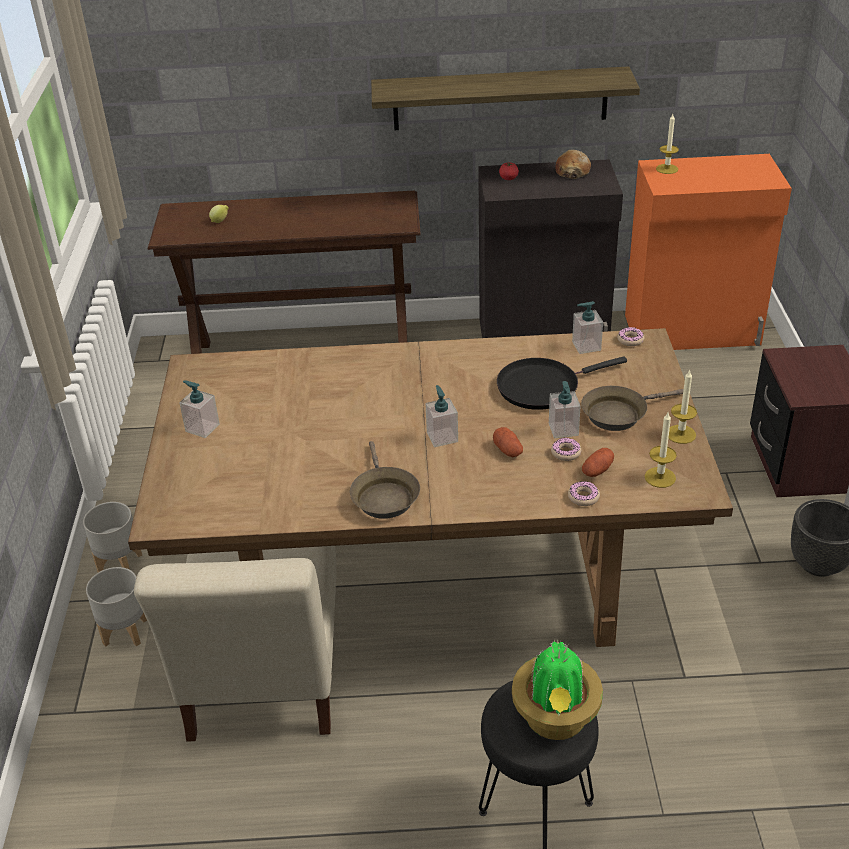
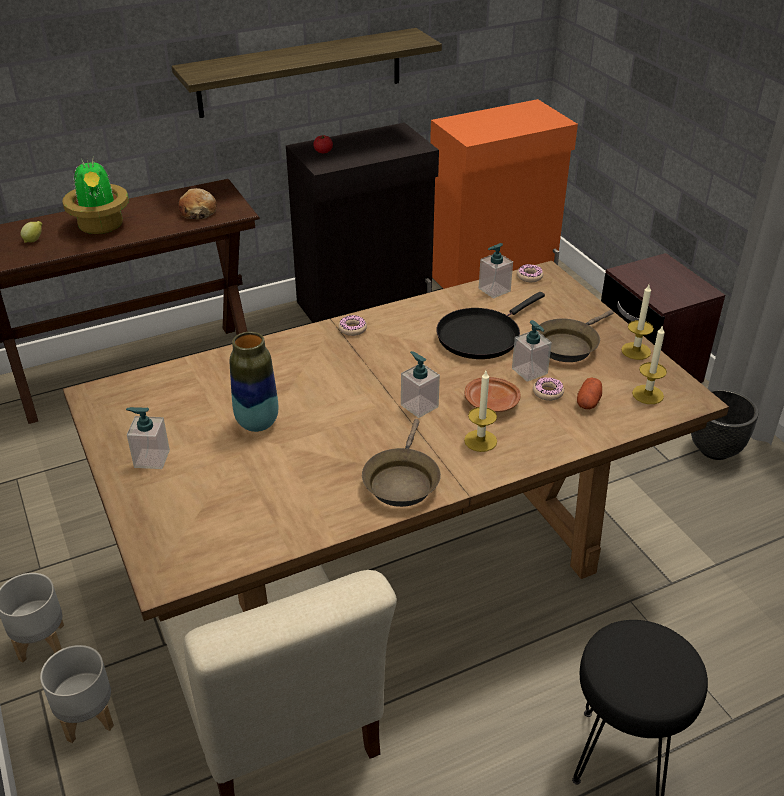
camera: 25 degrees left, 0 degrees up
brown frying pan [350,441,420,519] -> brown frying pan turned 45 degrees clockwise [362,419,441,507]
potato [493,427,523,457] -> brown plate [465,377,521,412]
potted plant [512,640,603,740] -> potted plant moved to [62,159,129,234]
bread [555,150,591,179] -> bread moved to [179,188,217,219]
donut [568,481,600,506] -> donut moved to [338,315,367,336]
candle [656,114,679,174] -> candle moved to [464,371,497,452]
none -> vase [230,332,278,432]

